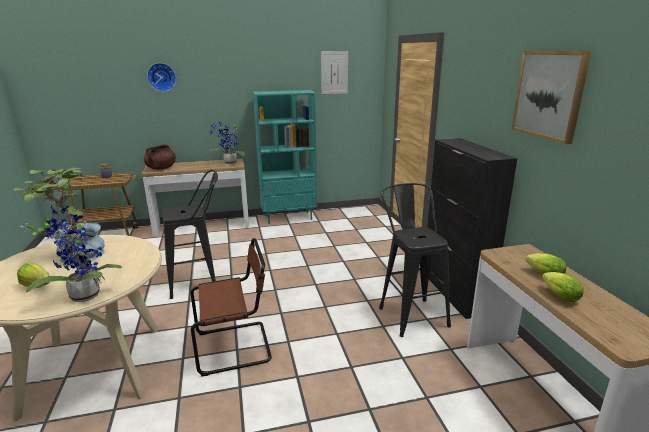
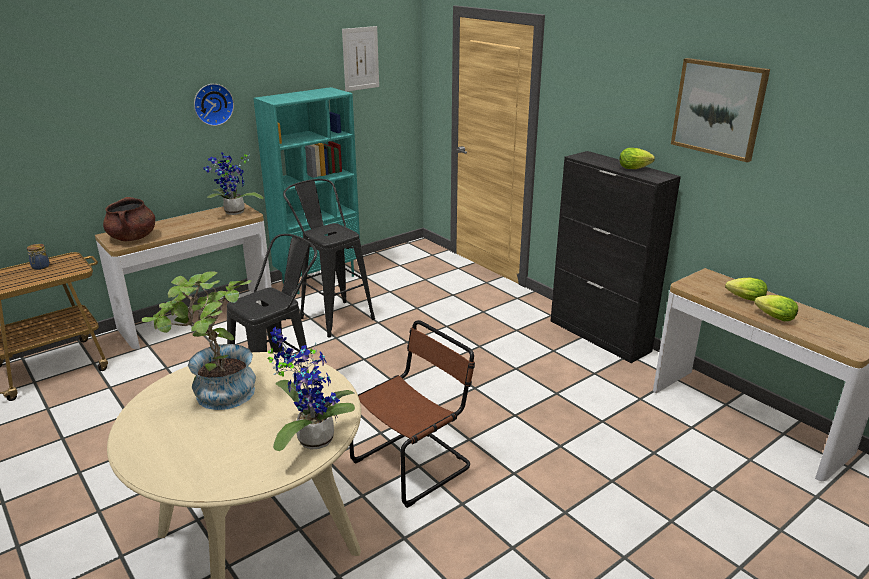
camera: 25 degrees left, 5 degrees up
lettuce [17,263,50,288] -> lettuce moved to [620,148,655,169]
wall clock [147,63,176,92] -> wall clock moved to [194,84,234,126]
black stool [379,183,451,337] -> black stool moved to [283,179,375,337]

